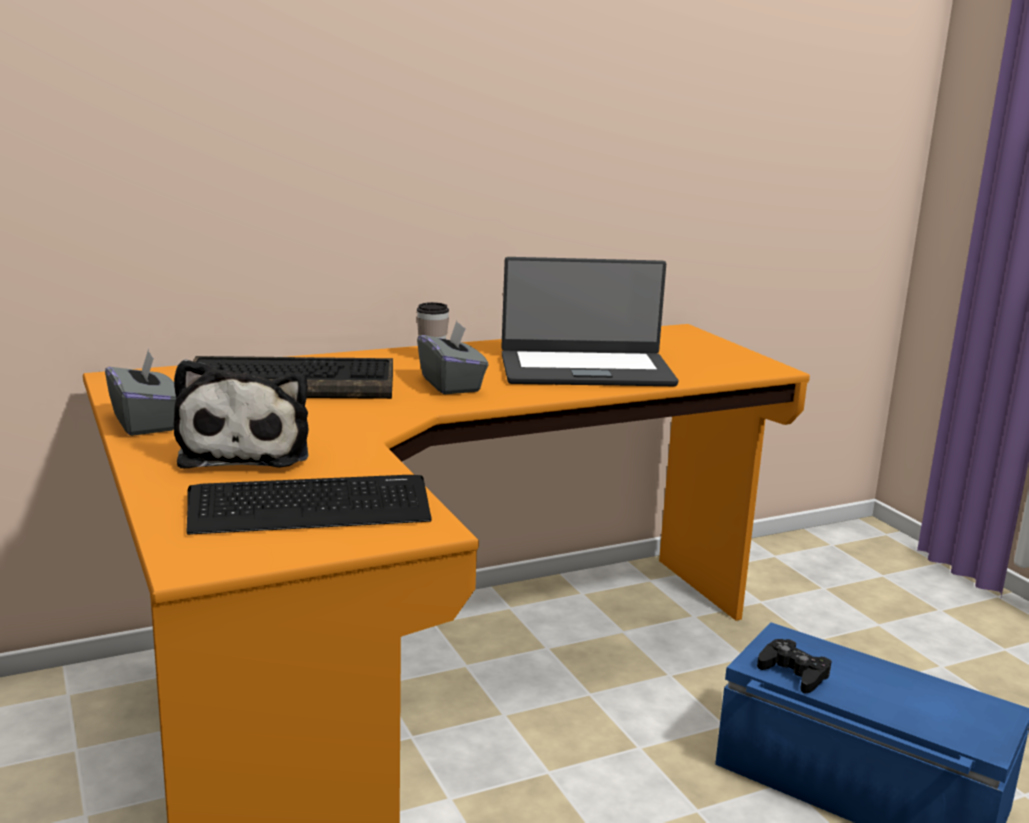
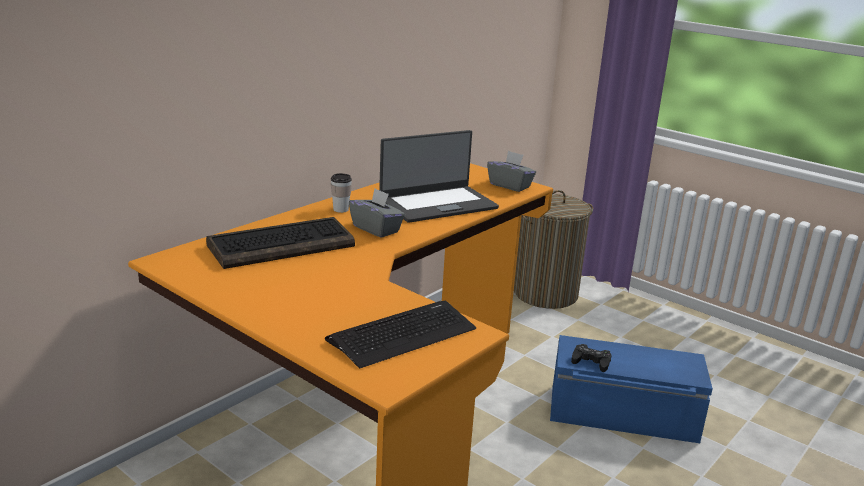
camera: 25 degrees left, 5 degrees up
grey tissue box [105,349,176,436] -> grey tissue box moved to [487,151,536,192]
plush toy [174,359,308,469] -> none
none -> laundry basket [514,190,593,309]

